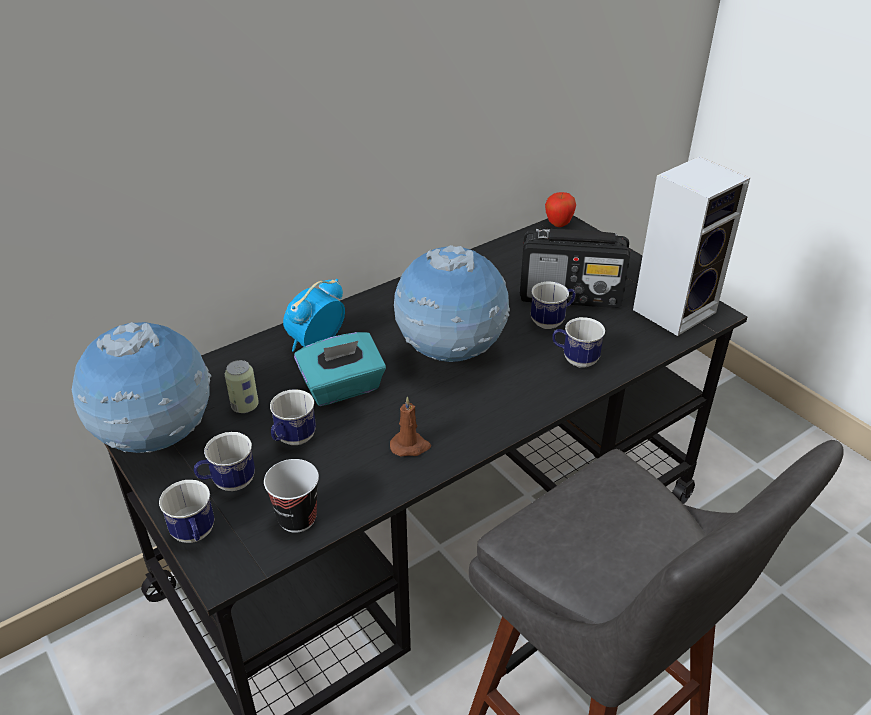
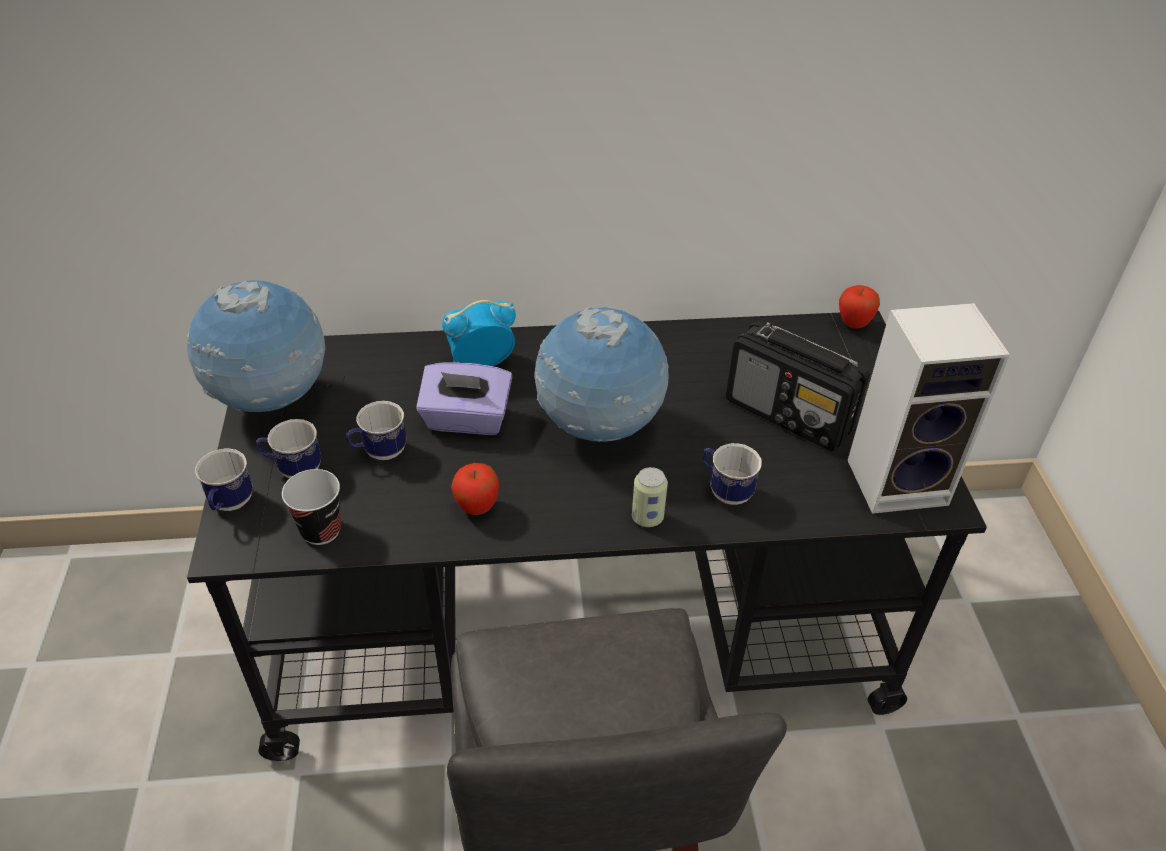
camera: 30 degrees right, 5 degrees up
can [225,360,259,413] -> can moved to [632,467,668,527]
turquoise tissue box [294,332,386,406] -> purple tissue box [416,362,512,435]
brown candle [390,396,431,457] -> apple [451,463,499,515]
mug [531,282,576,329] -> none

